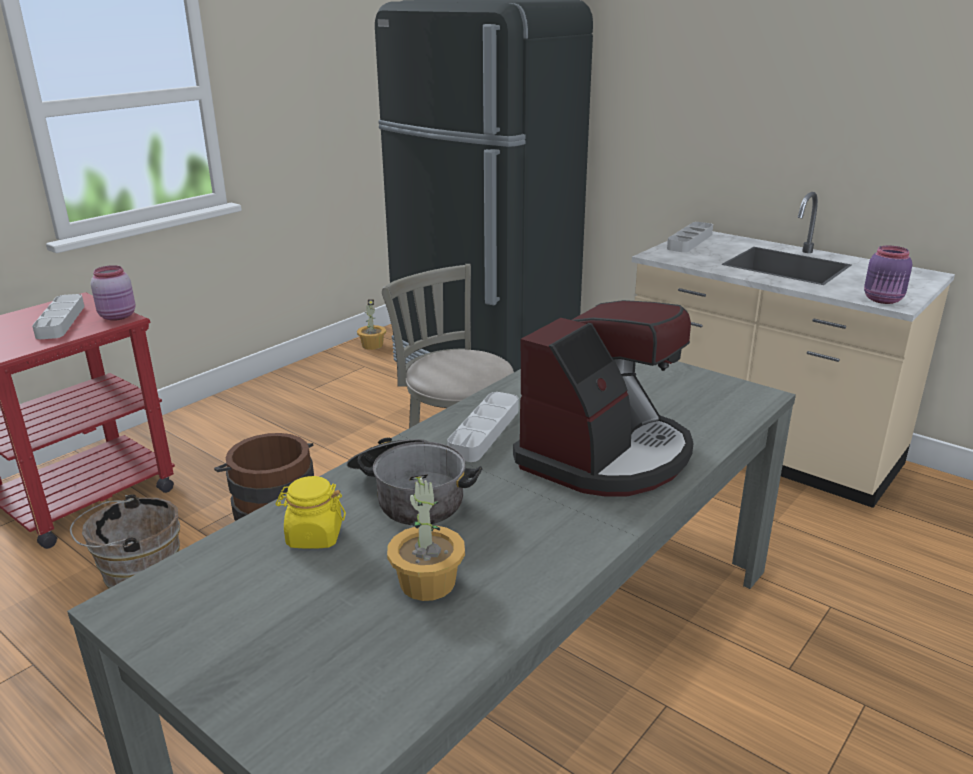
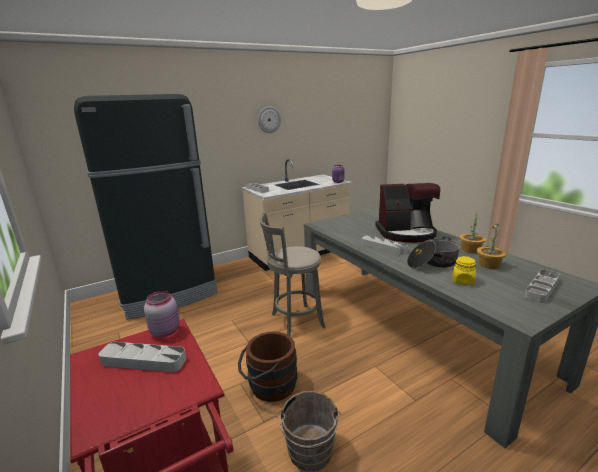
camera: 70 degrees left, 5 degrees down
potted plant [357,299,386,350] -> potted plant moved to [460,212,486,253]
coffee machine [513,300,694,497] -> coffee machine turned 120 degrees clockwise [375,183,440,243]
none -> wall clock [258,106,281,133]
none -> grey tray [524,269,560,303]

